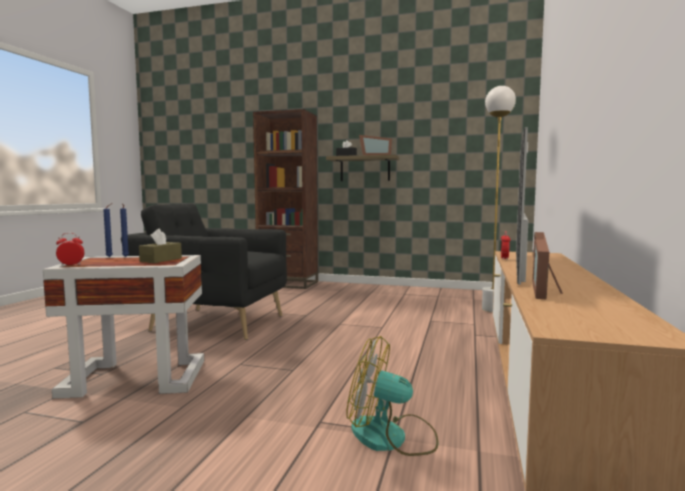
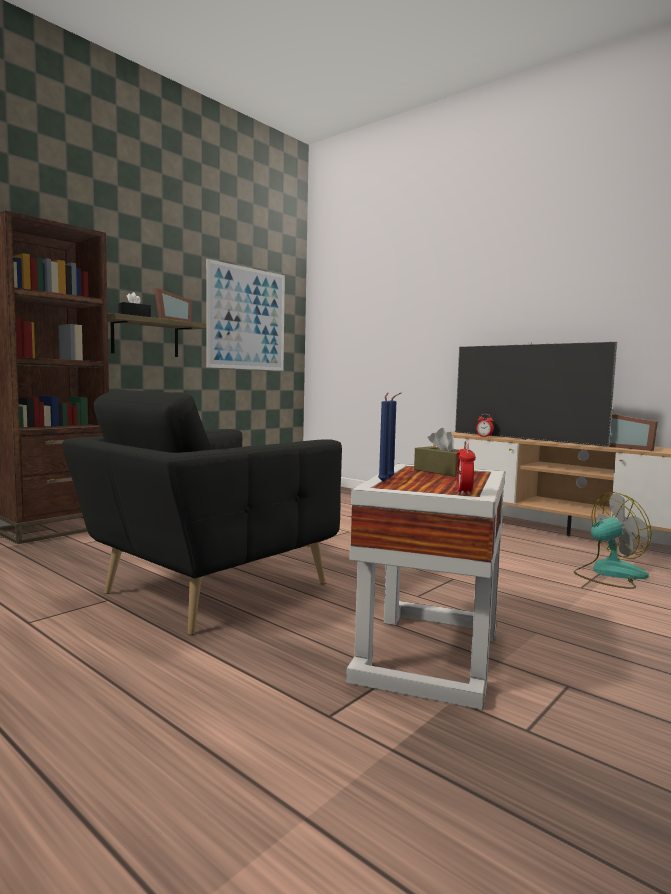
camera: 65 degrees left, 0 degrees up
fan [346,336,438,456] -> fan turned 150 degrees counterclockwise [574,492,652,589]
white floor lamp [482,86,516,312] -> none
none -> picture [206,259,285,371]

